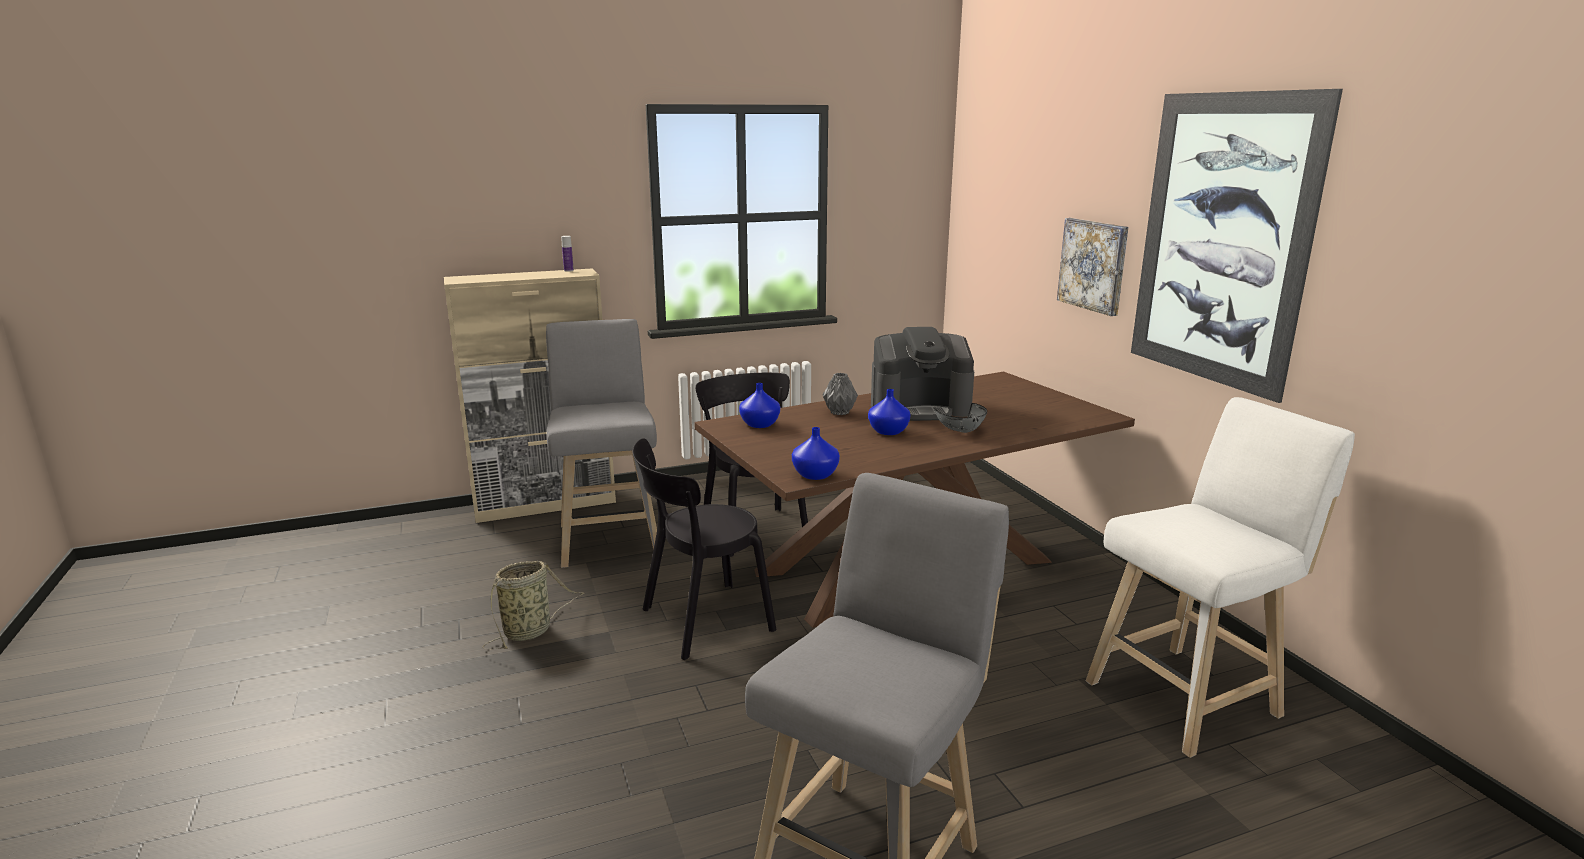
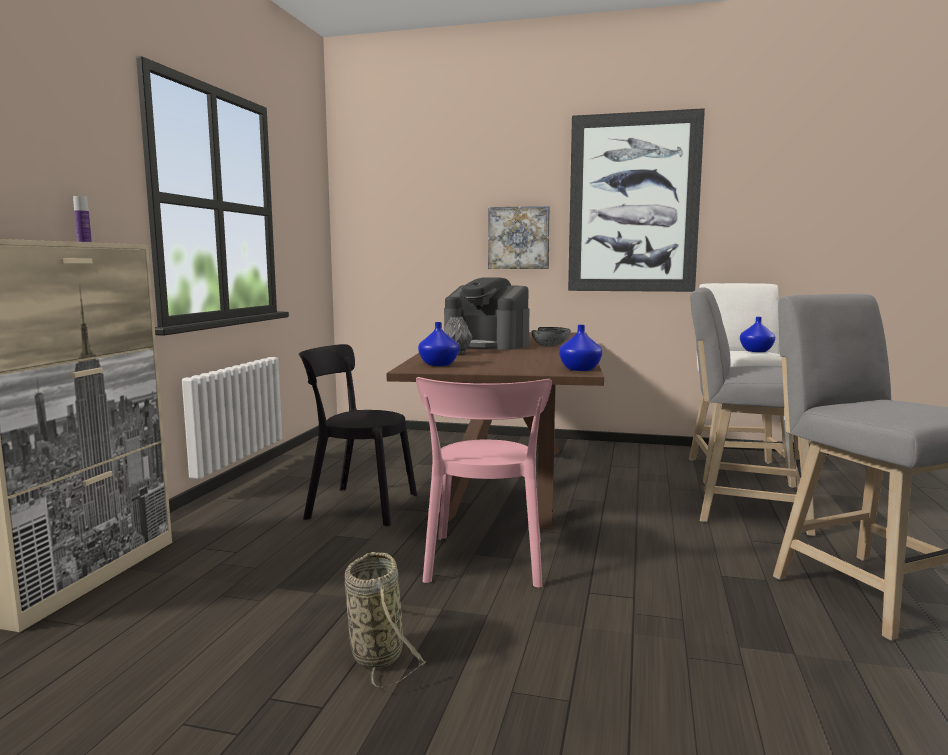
camera: 55 degrees left, 10 degrees down
grey stool [546,319,657,568] -> grey stool moved to [690,287,816,536]
black chair [633,438,776,660] -> pink chair [416,377,552,588]
blue vase [868,389,911,435] -> blue vase moved to [740,317,775,352]
coffee machine [871,327,974,421] -> coffee machine turned 90 degrees clockwise [444,277,529,350]

